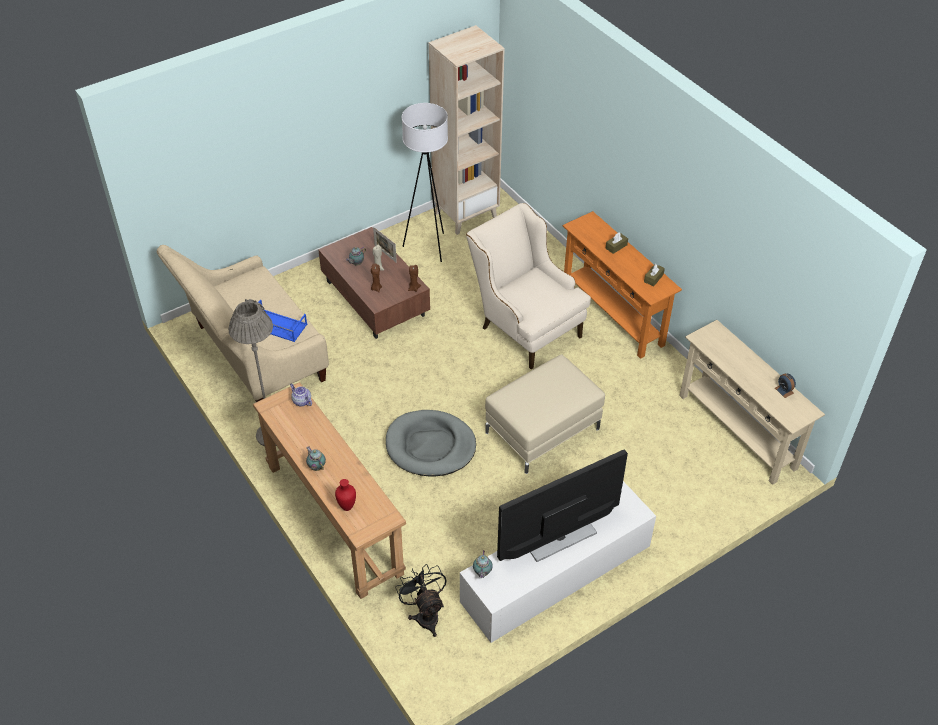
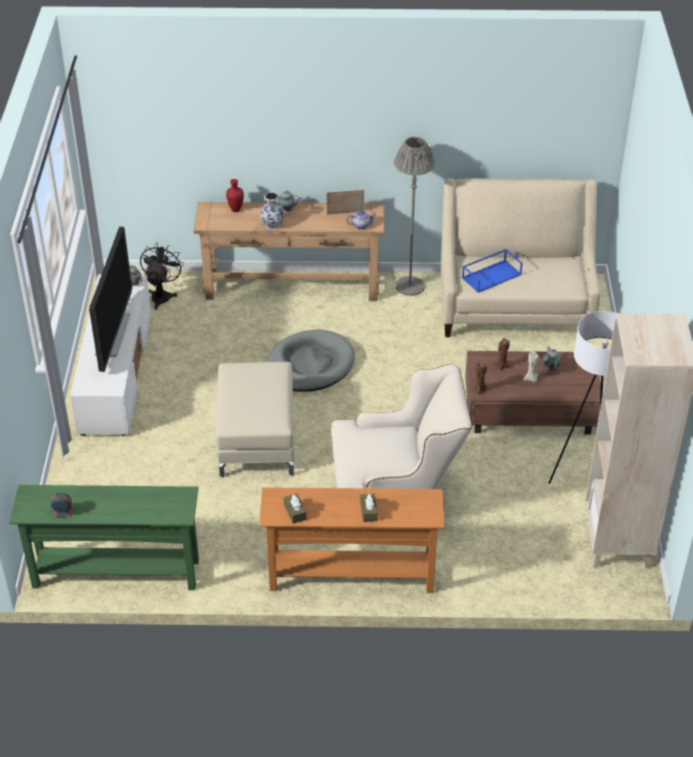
camera: 125 degrees right, 5 degrees down
picture frame [373,227,397,263] -> picture frame moved to [326,189,364,215]
black fan [395,564,447,637] -> black fan turned 90 degrees counterclockwise [140,242,183,310]
beige console table [679,320,825,485] -> green console table [9,485,199,590]
none -> vase [260,193,284,230]

